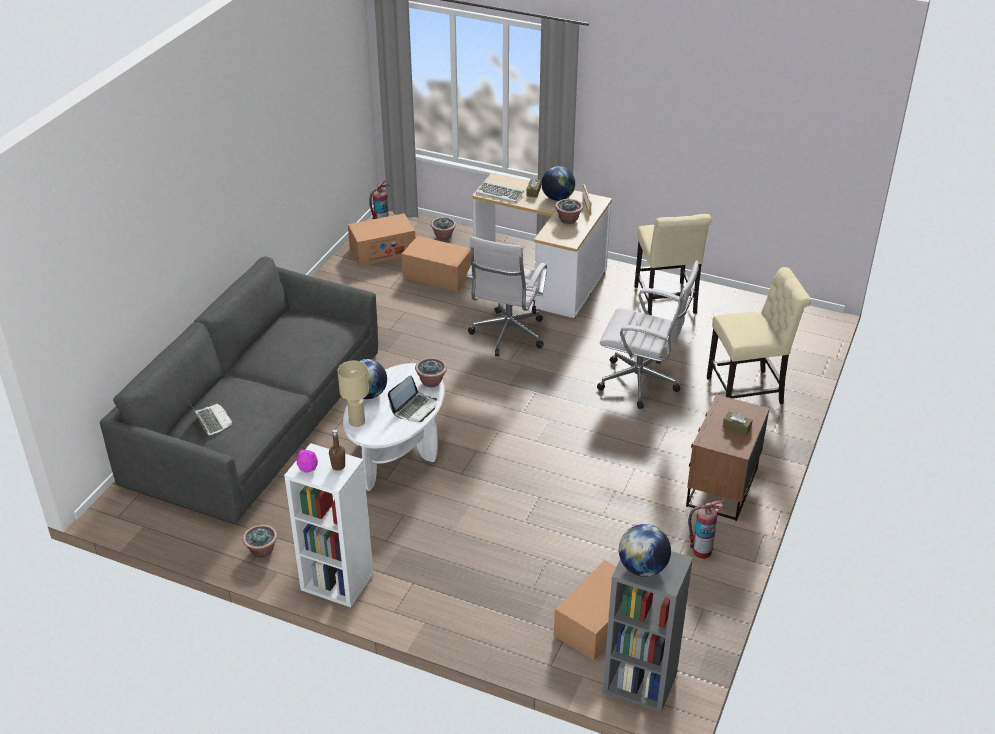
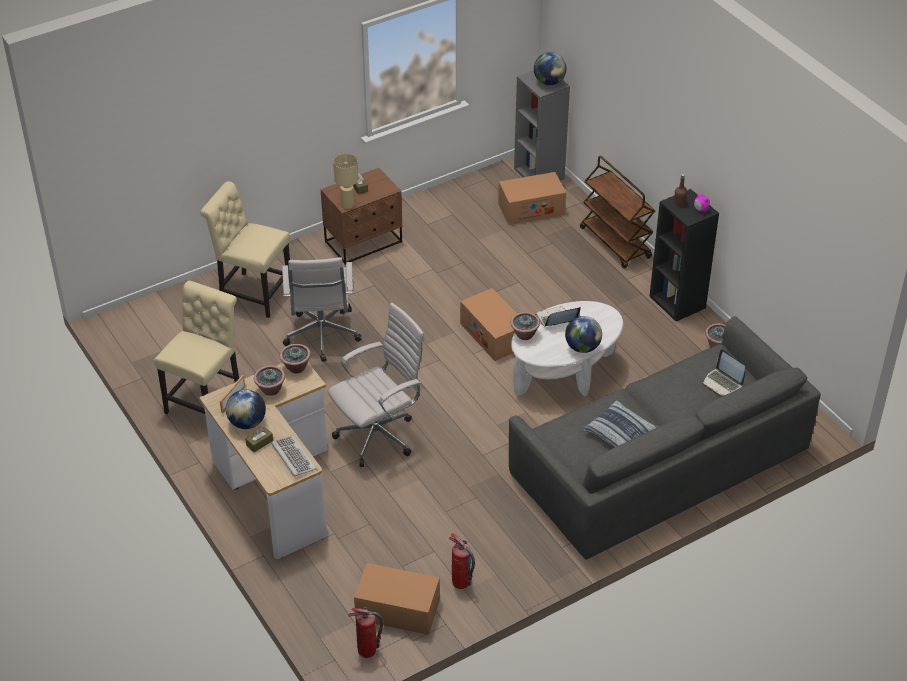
camera: 145 degrees left, 5 degrees up
laptop [187,398,233,436] -> laptop turned 45 degrees counterclockwise [702,349,745,396]
white bookcase [284,443,373,607] -> black bookcase [650,189,719,321]
beige table lamp [338,361,369,427] -> beige table lamp moved to [333,154,358,209]
cardboard box [402,236,471,292] -> cardboard box moved to [460,288,517,361]
potted plant [431,217,456,241] -> potted plant moved to [280,344,311,373]
white office chair [597,260,699,409] -> white office chair turned 150 degrees counterclockwise [282,257,361,362]
fire extinguisher [688,500,726,559] -> fire extinguisher moved to [449,533,475,589]
none -> brown cart [580,156,655,269]
none -> pillow [583,400,659,448]

